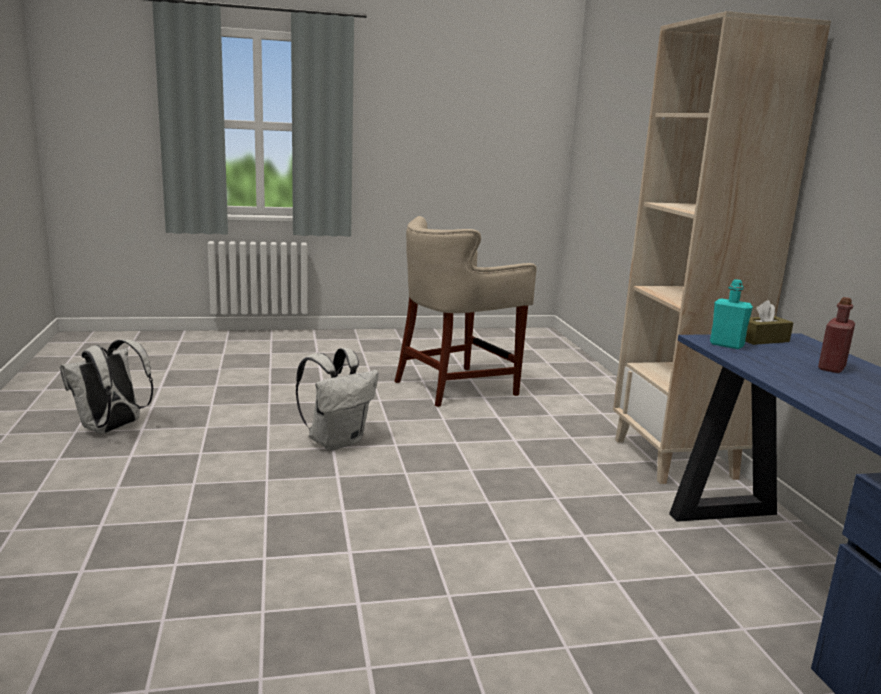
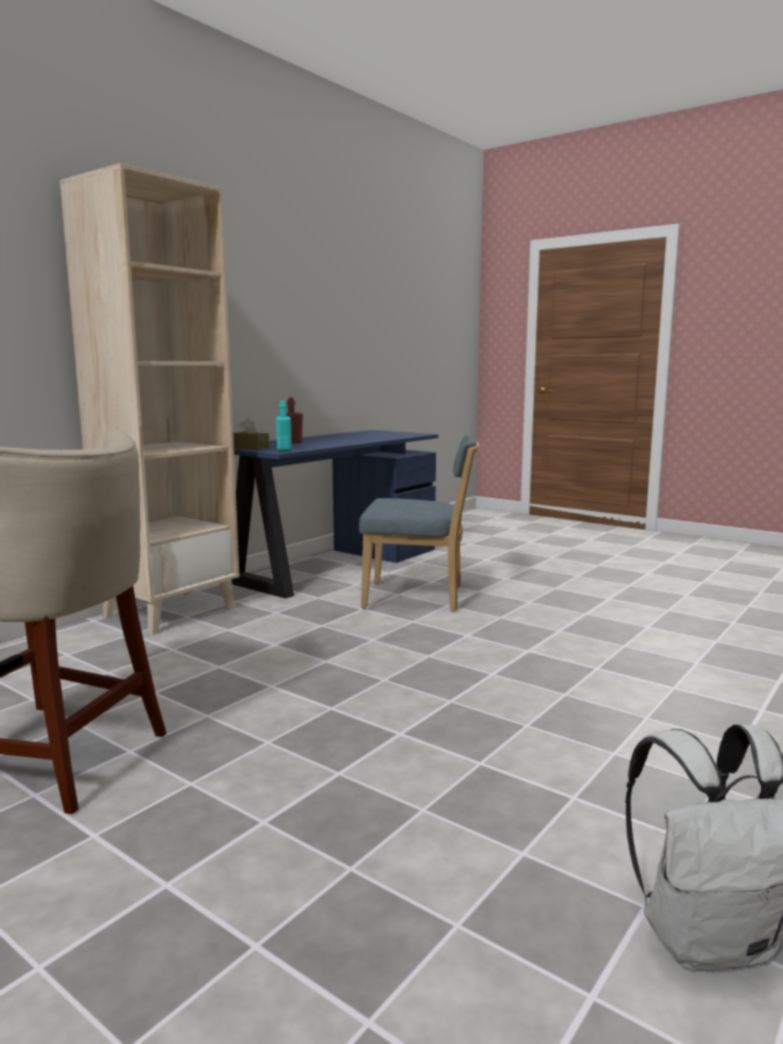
camera: 130 degrees left, 5 degrees down
white backpack [296,348,379,450] -> none
none -> blue chair [359,435,479,612]

